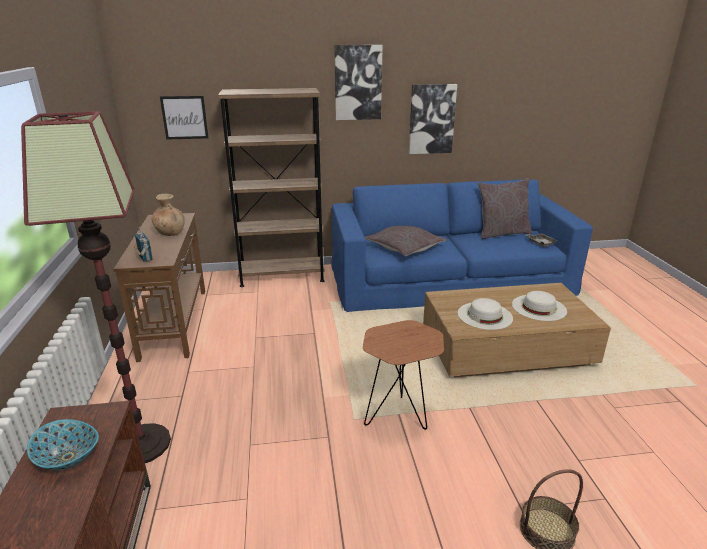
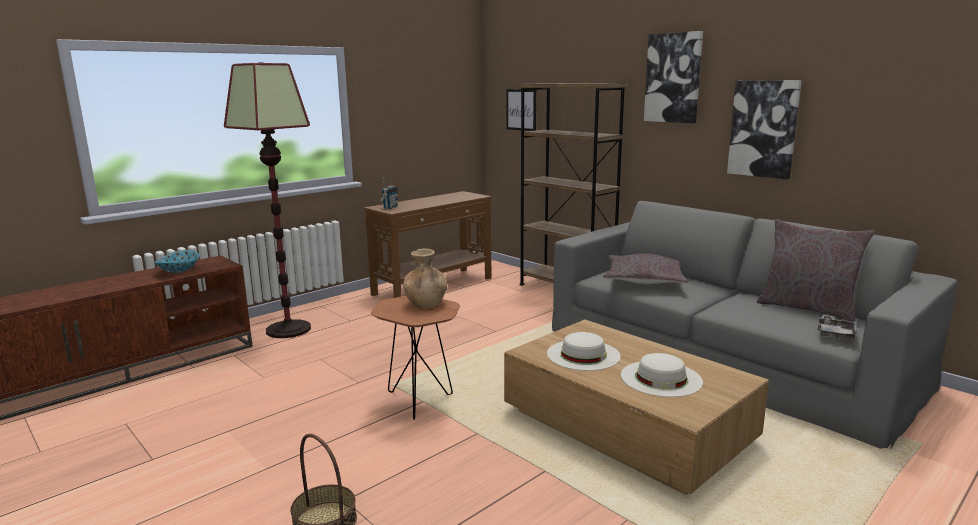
camera: 55 degrees right, 10 degrees down
brown vase [151,194,185,236] -> brown vase moved to [403,249,447,309]
blue sofa [331,179,593,312] -> grey sofa [552,201,958,449]

